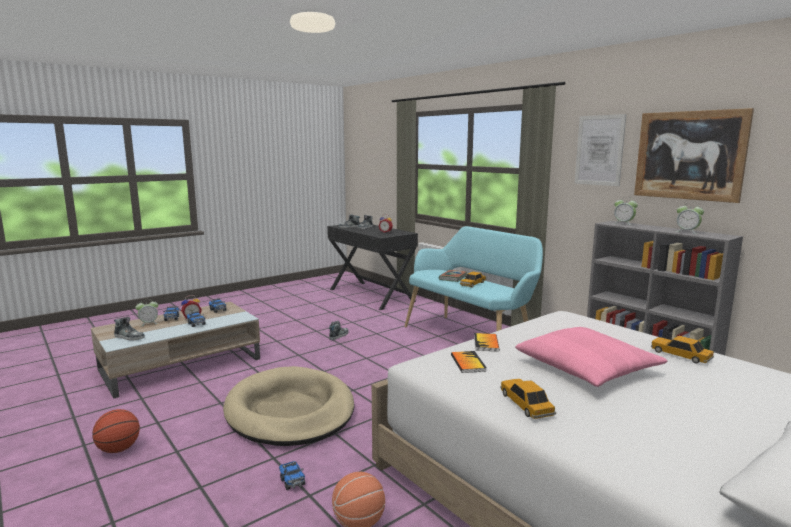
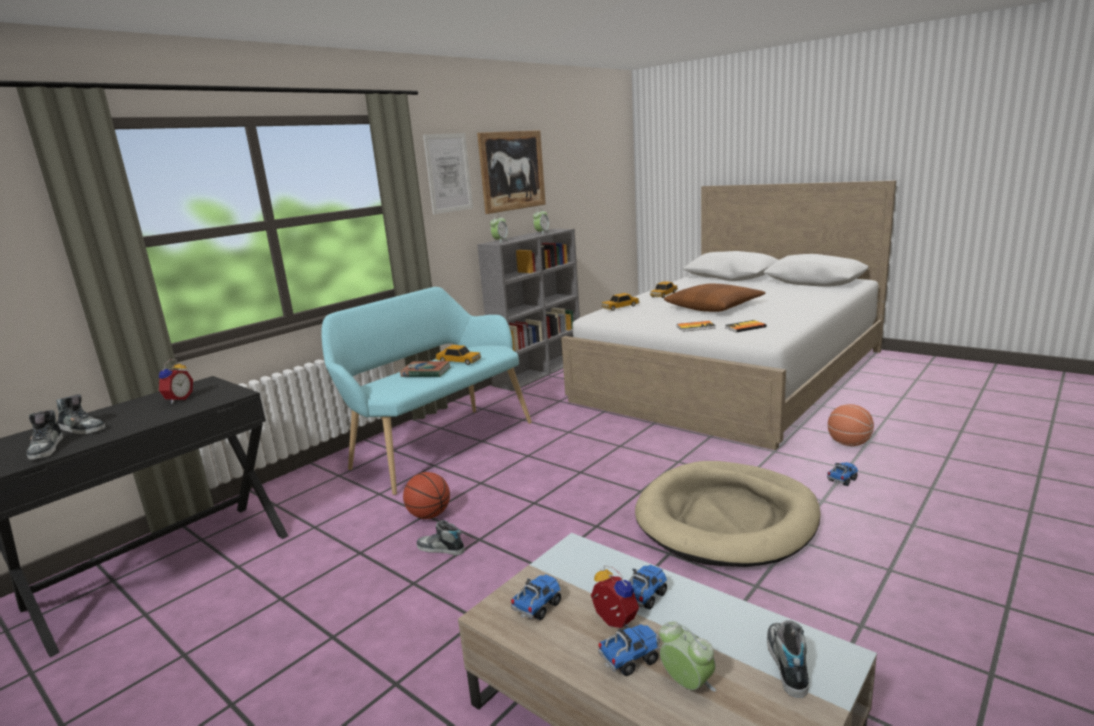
camera: 100 degrees left, 5 degrees up
basketball [92,409,140,453] -> basketball moved to [403,472,450,519]
toy car [500,379,556,419] -> toy car moved to [601,293,640,311]
pink pillow [515,327,667,387] -> brown pillow [664,284,765,312]

